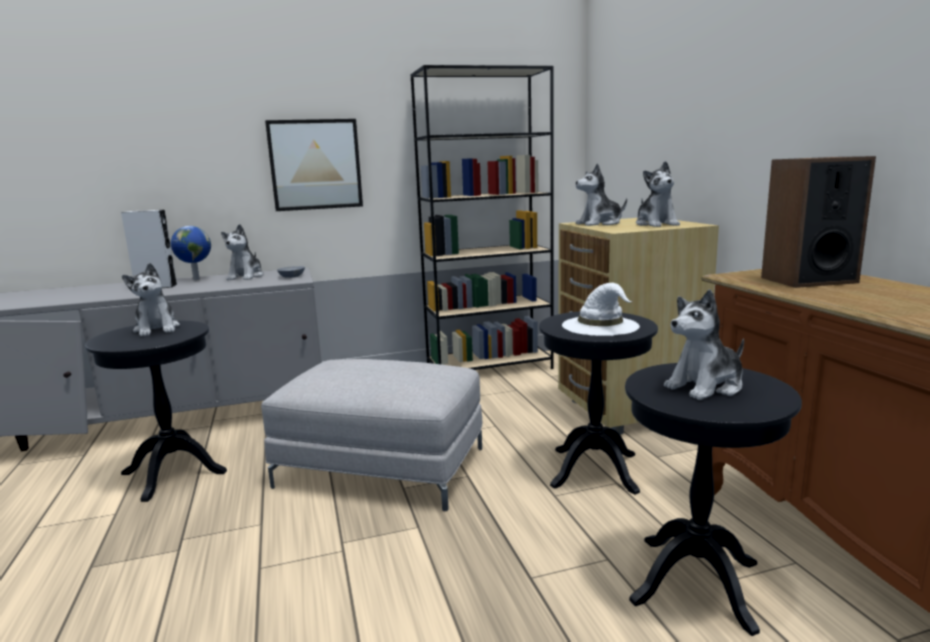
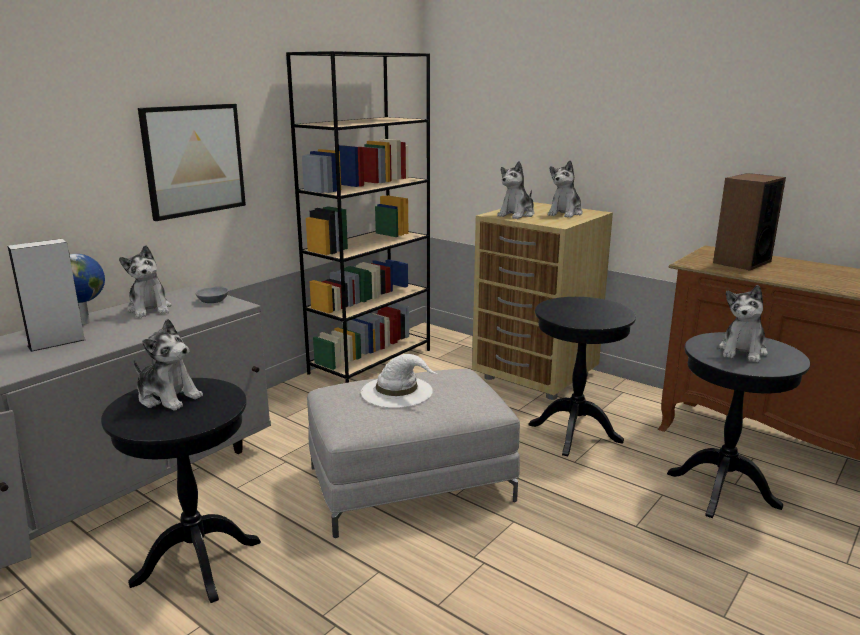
camera: 35 degrees left, 5 degrees up
white hat [562,283,640,336] -> white hat moved to [361,354,439,408]
plush toy [636,161,680,227] -> plush toy turned 75 degrees clockwise [548,160,583,218]

